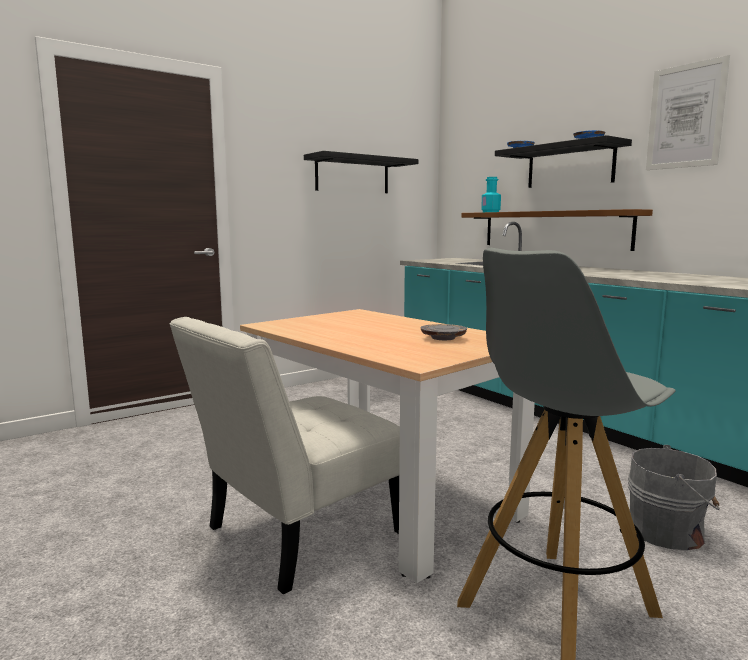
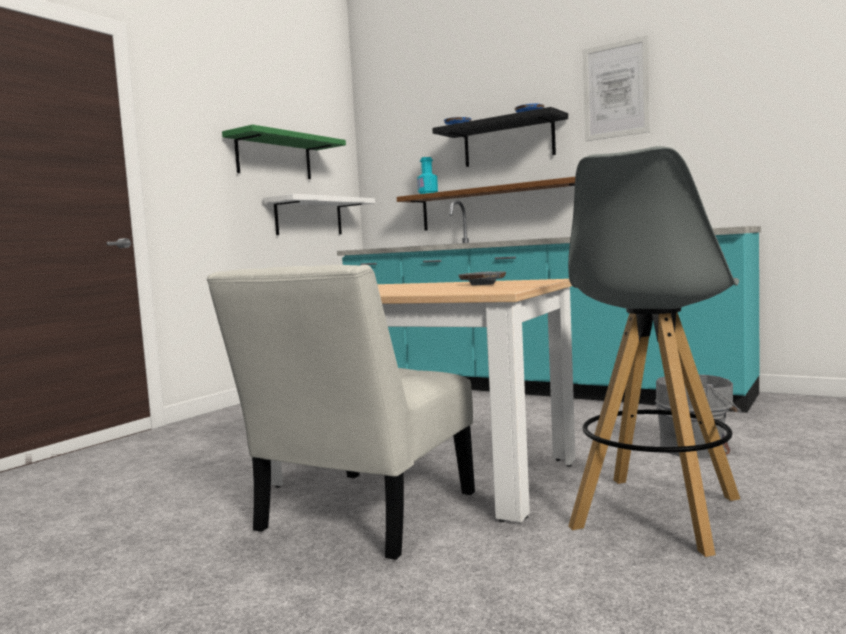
camera: 20 degrees left, 5 degrees down
black shelf [304,151,418,193] -> green shelf [222,124,346,179]
none -> white shelf [263,194,375,235]

